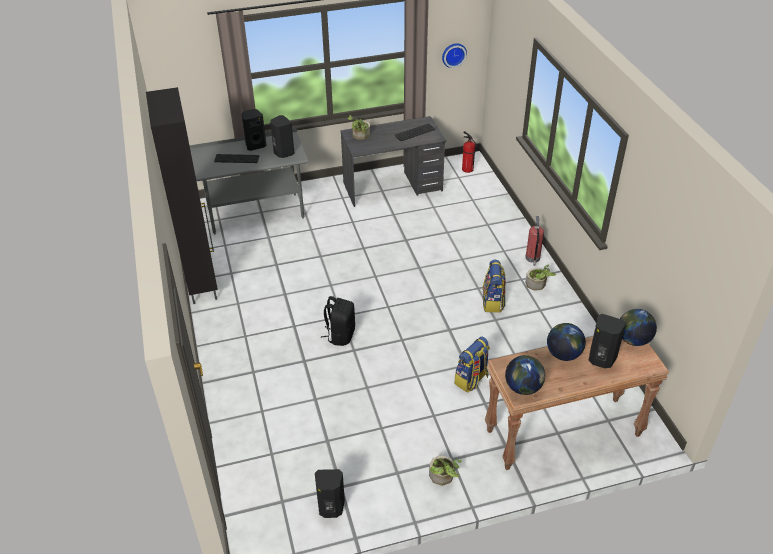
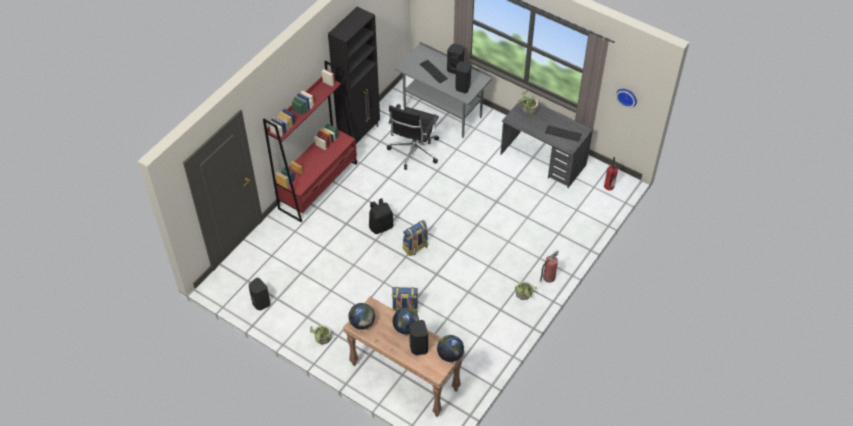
camera: 50 degrees right, 10 degrees up
backpack [483,260,506,313] -> backpack moved to [403,220,428,256]
none -> red bookcase [263,61,357,222]
none -> black office chair [387,104,439,170]

